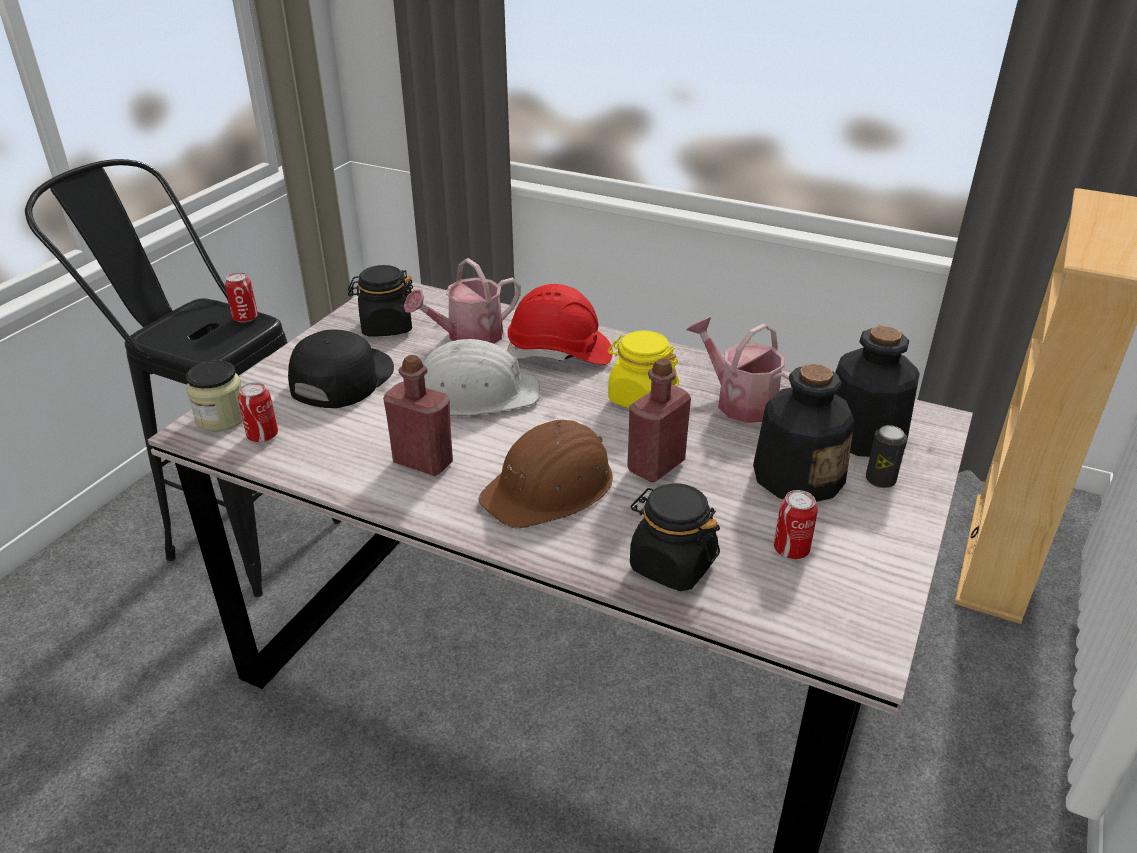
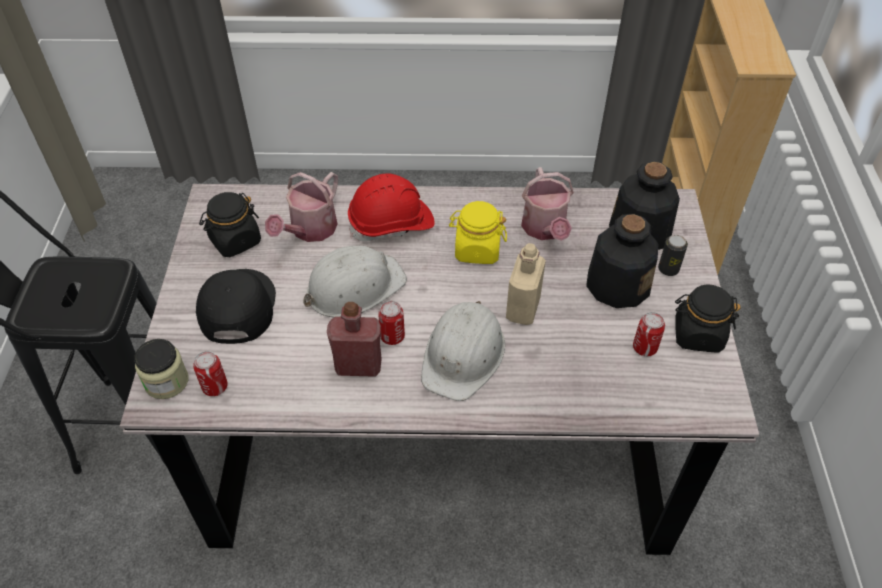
camera: 25 degrees left, 15 degrees up
can [225,272,258,323] -> can moved to [378,301,405,345]
brown hard hat [478,420,613,529] -> white hard hat [421,301,505,401]
red bottle [627,358,691,482] -> beige bottle [506,243,546,325]
black jar [630,483,720,591] -> black jar moved to [675,284,741,353]
watering can [687,317,790,423] -> watering can turned 120 degrees counterclockwise [521,167,574,241]

